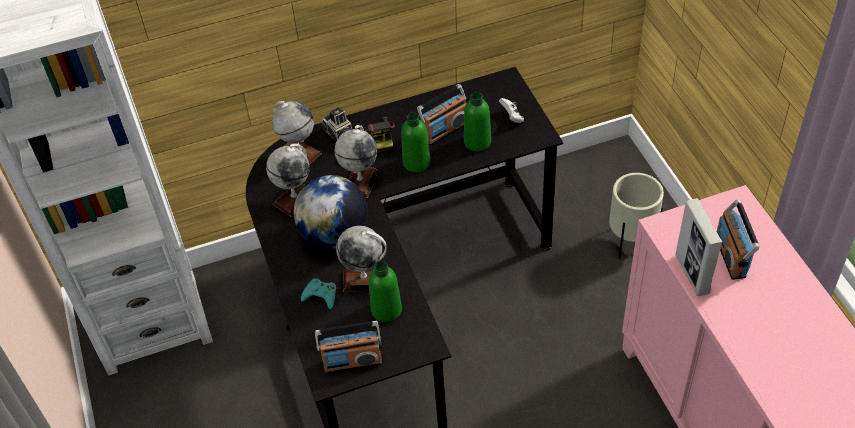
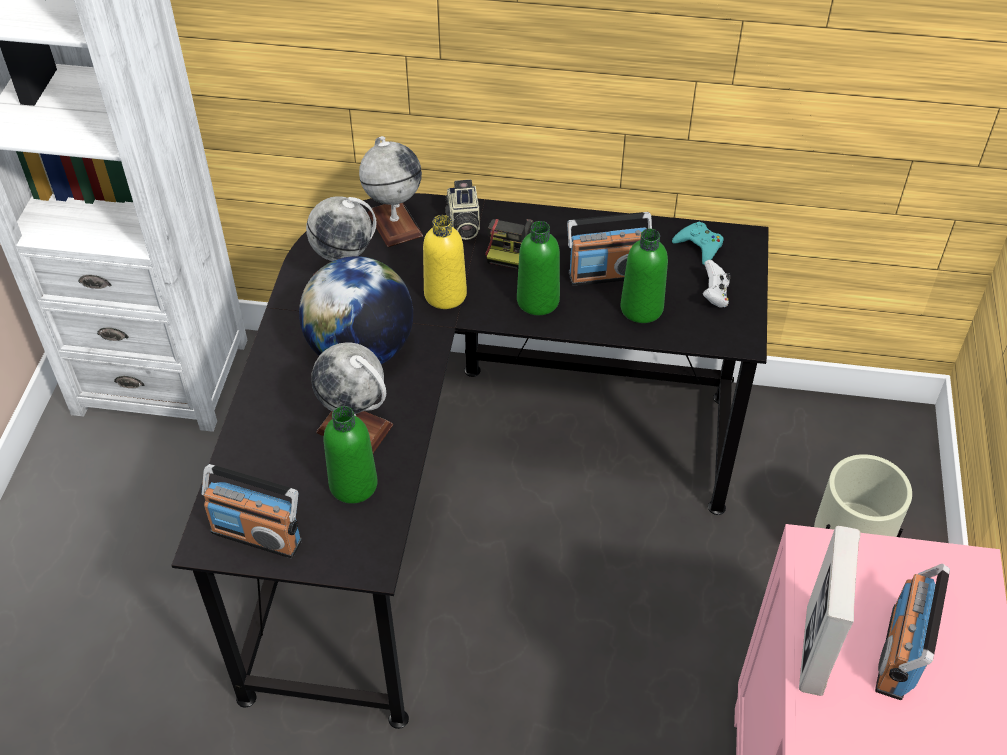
camera: 25 degrees right, 0 degrees up
turquoise game controller [301,278,336,309] -> turquoise game controller moved to [672,222,724,265]
globe [335,125,378,198] -> yellow bottle [423,215,467,309]

